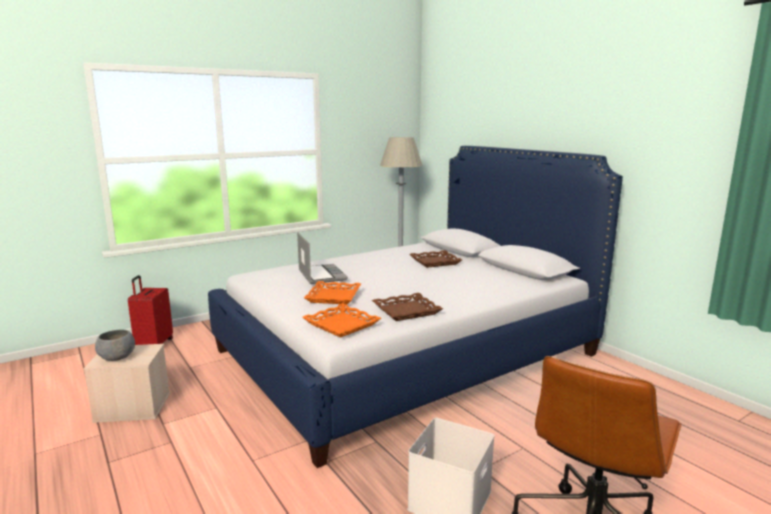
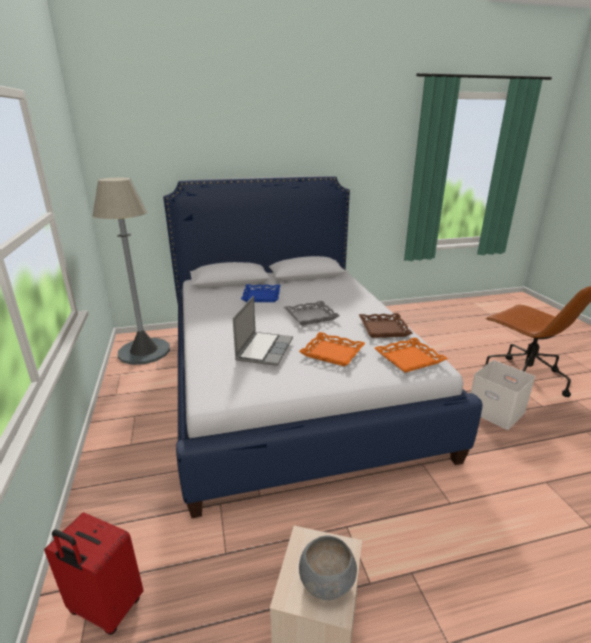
camera: 70 degrees left, 10 degrees up
laptop [297,232,348,284] -> laptop turned 105 degrees clockwise [233,296,293,366]
brown tray [410,250,462,268] -> blue tray [241,284,280,302]
none -> grey tray [284,301,340,325]

